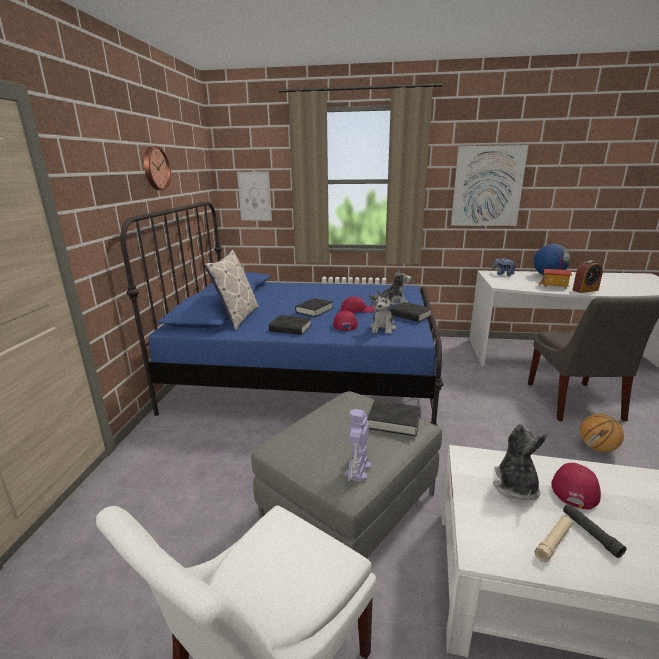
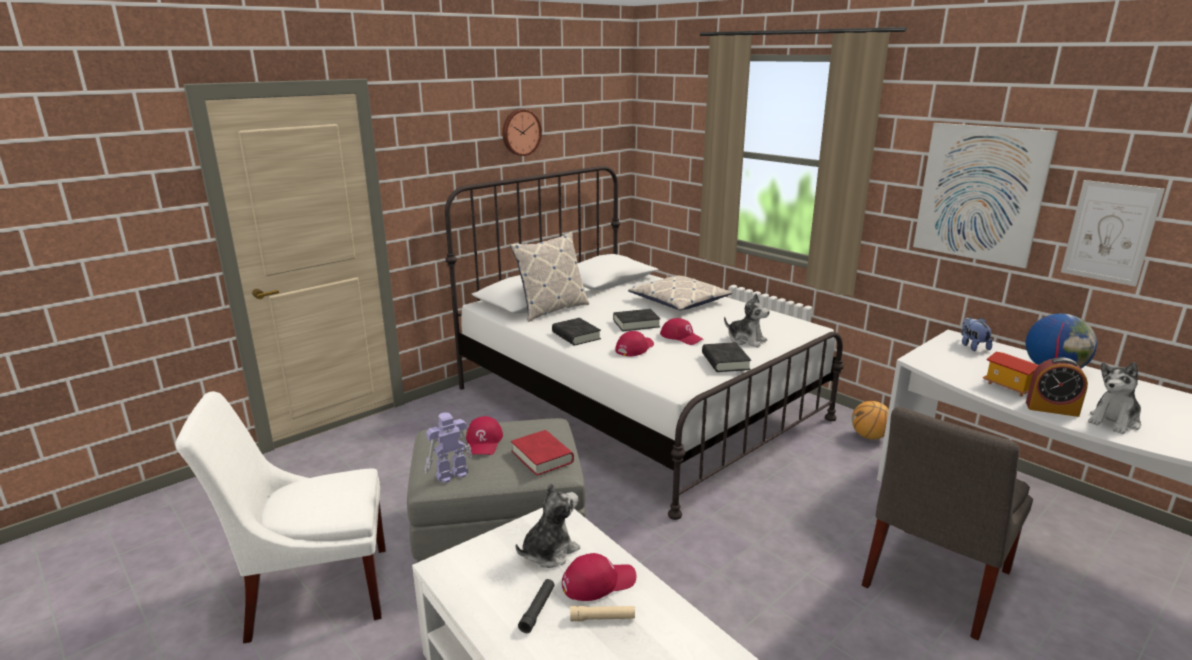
camera: 40 degrees right, 0 degrees up
blue bed [120,201,443,426] -> white bed [445,166,844,520]
picture [237,171,272,221] -> picture moved to [1061,180,1165,287]
black book [367,400,421,437] -> red book [511,430,574,476]
plush toy [370,290,396,334] -> plush toy moved to [1088,362,1141,434]
beige flashlight [535,516,573,562] -> beige flashlight moved to [570,606,635,621]
basketball [580,414,624,452] -> basketball moved to [852,401,889,439]
none -> red cap [466,416,503,455]
none -> pillow [628,276,732,311]

